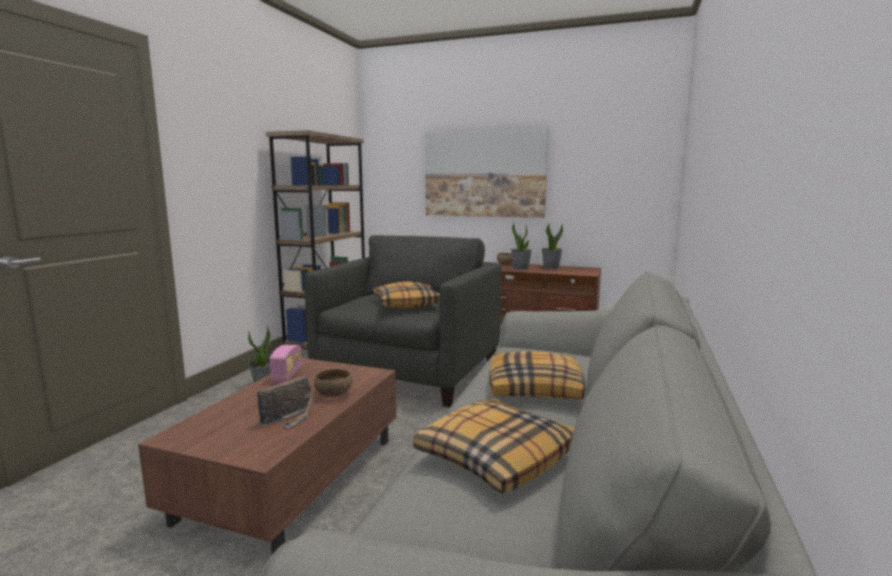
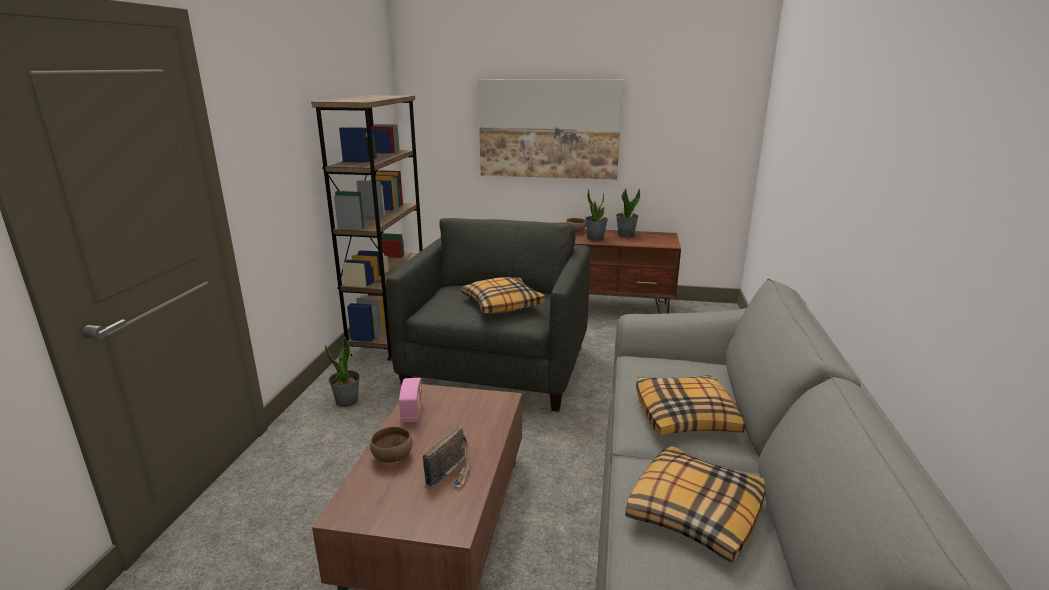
camera: 10 degrees left, 10 degrees up
brown bowl [314,369,352,397] -> brown bowl moved to [370,427,412,463]

